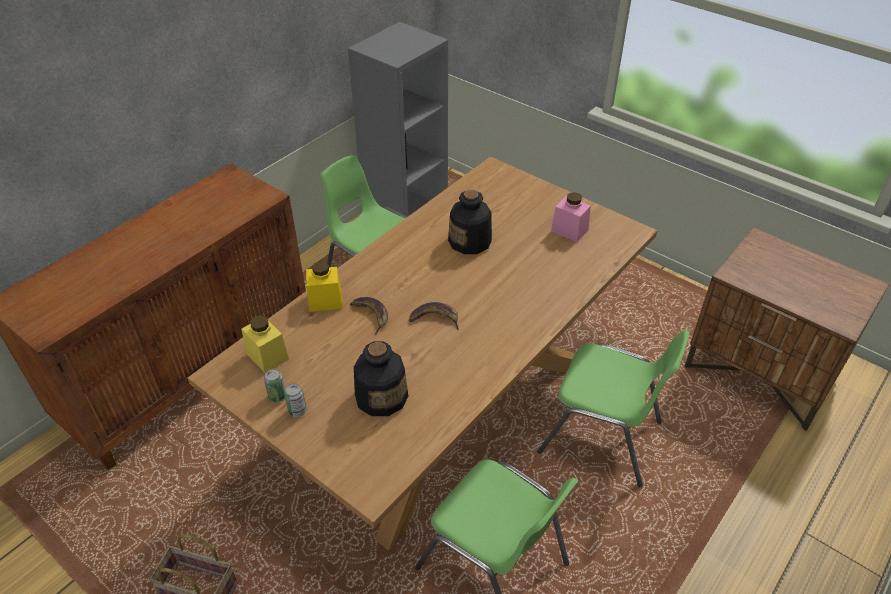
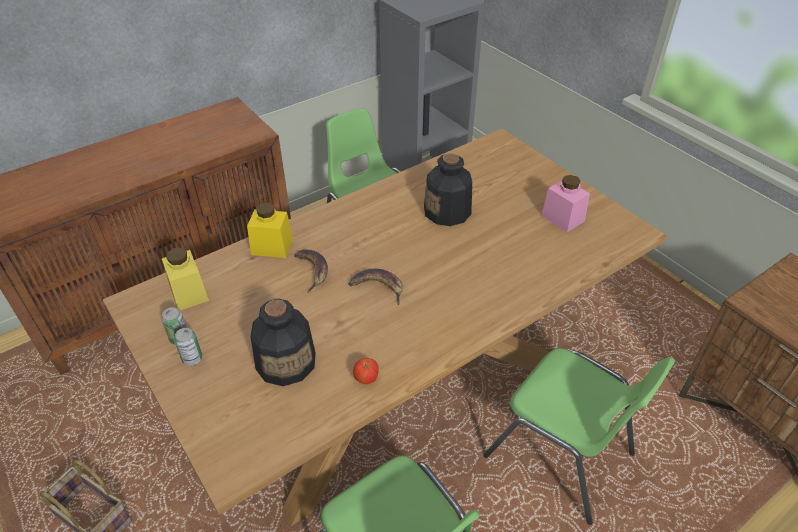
camera: 15 degrees right, 0 degrees up
none -> apple [353,358,379,384]

